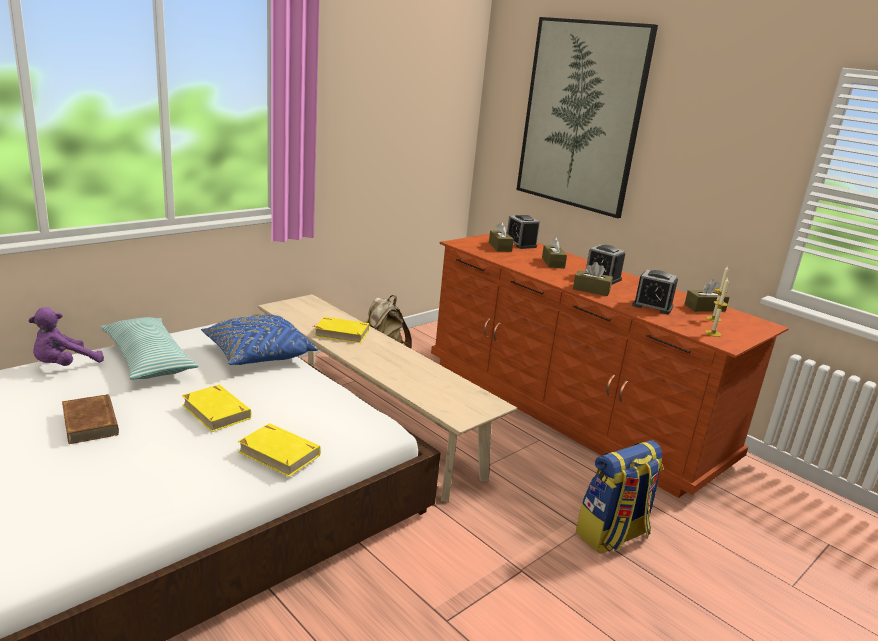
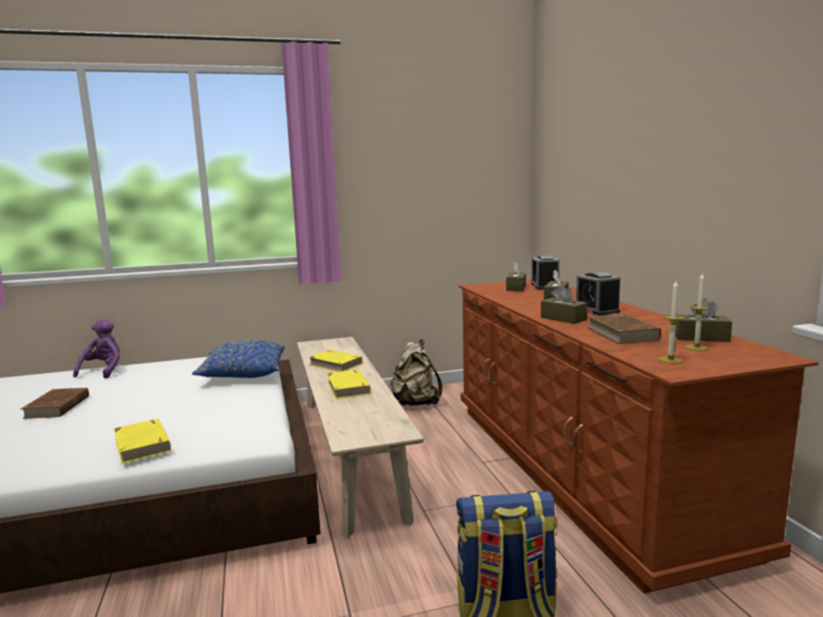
camera: 30 degrees right, 10 degrees down
purple plush toy [29,307,104,366] -> purple plush toy turned 120 degrees clockwise [73,319,120,379]
pillow [100,317,199,380] -> none
yellow book [182,384,251,432] -> yellow book moved to [327,370,371,399]
picture [517,17,658,218] -> none
alarm clock [632,269,678,314] -> brown book [587,314,661,344]

